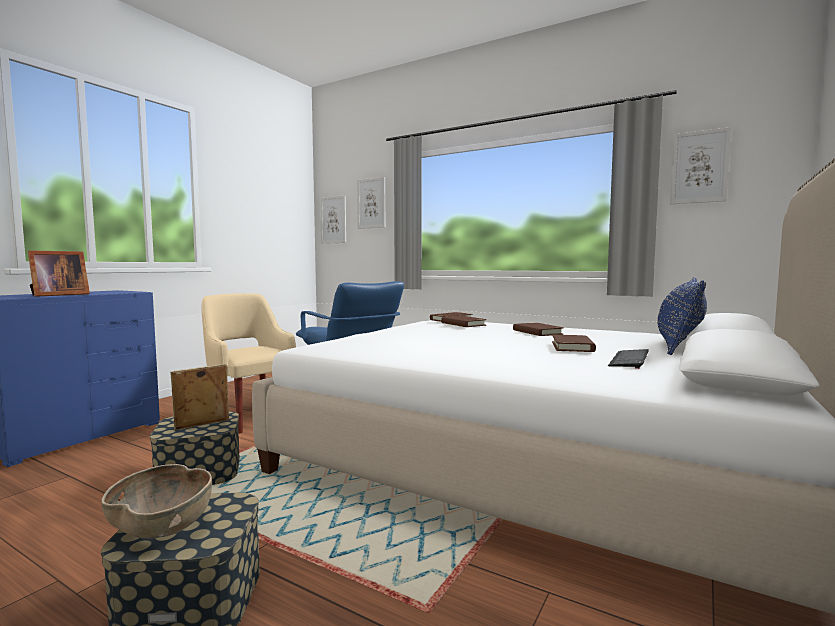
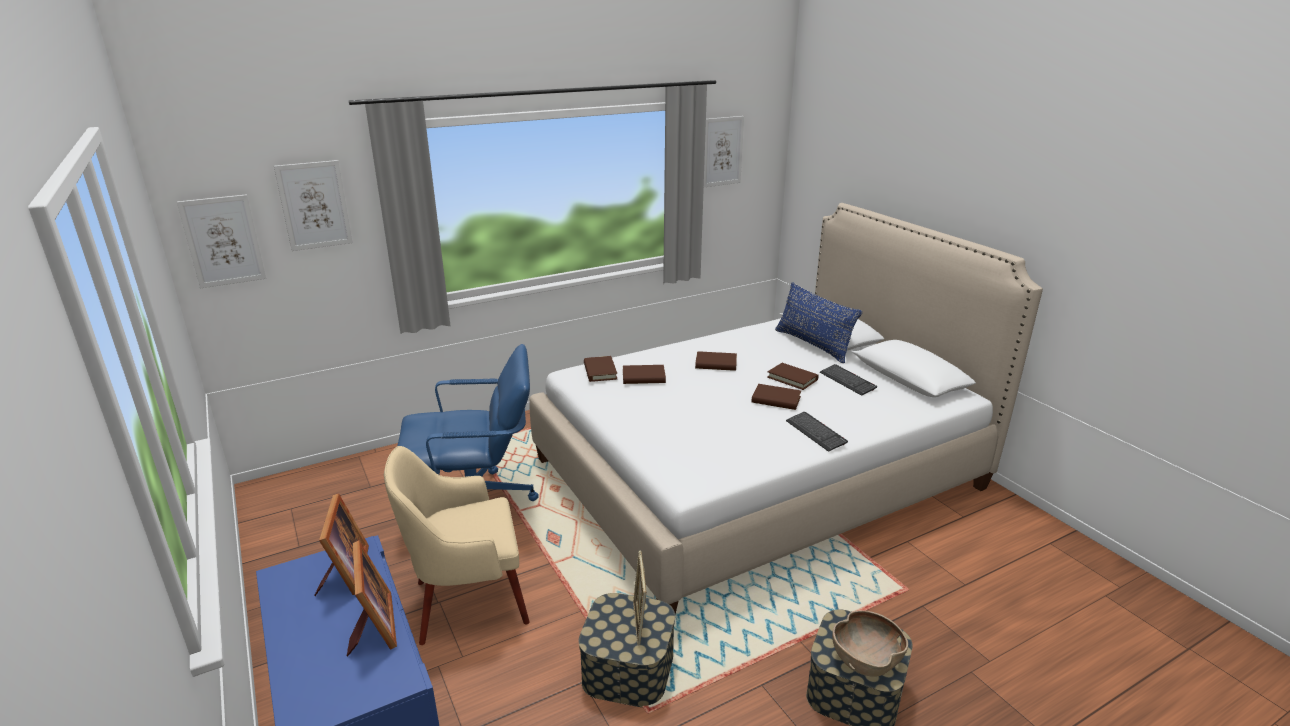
camera: 60 degrees left, 20 degrees up
none -> picture frame [314,493,369,596]
none -> brown book [751,384,801,410]
none -> keyboard [786,412,848,452]

